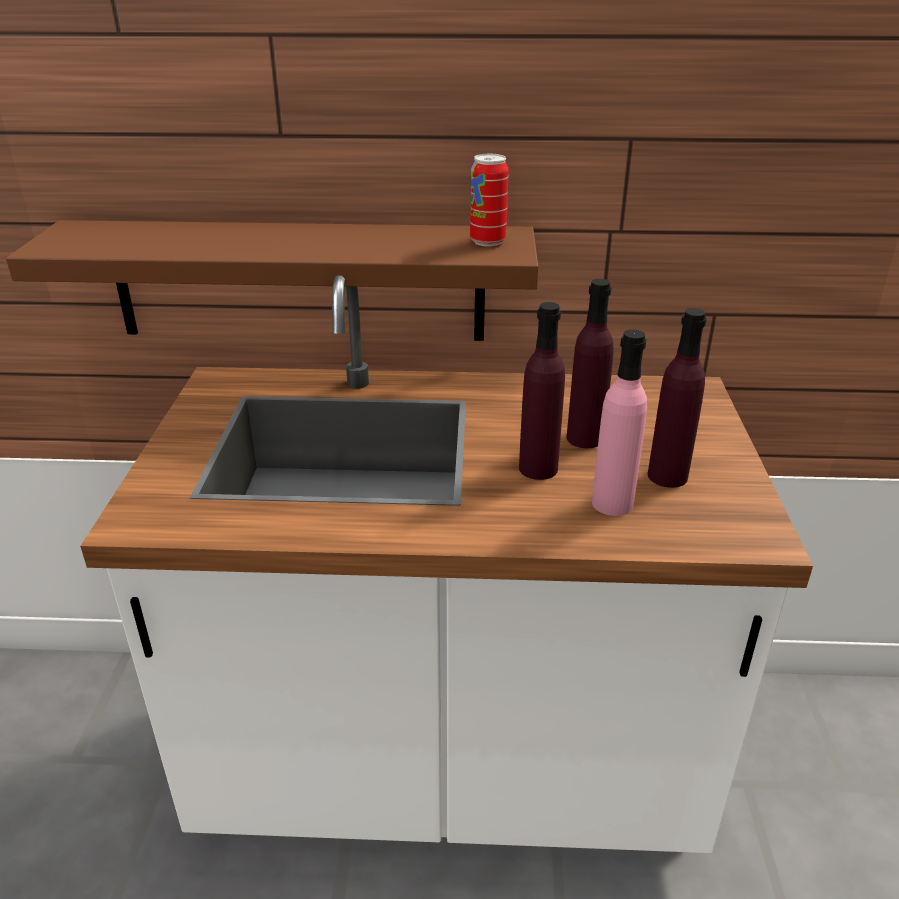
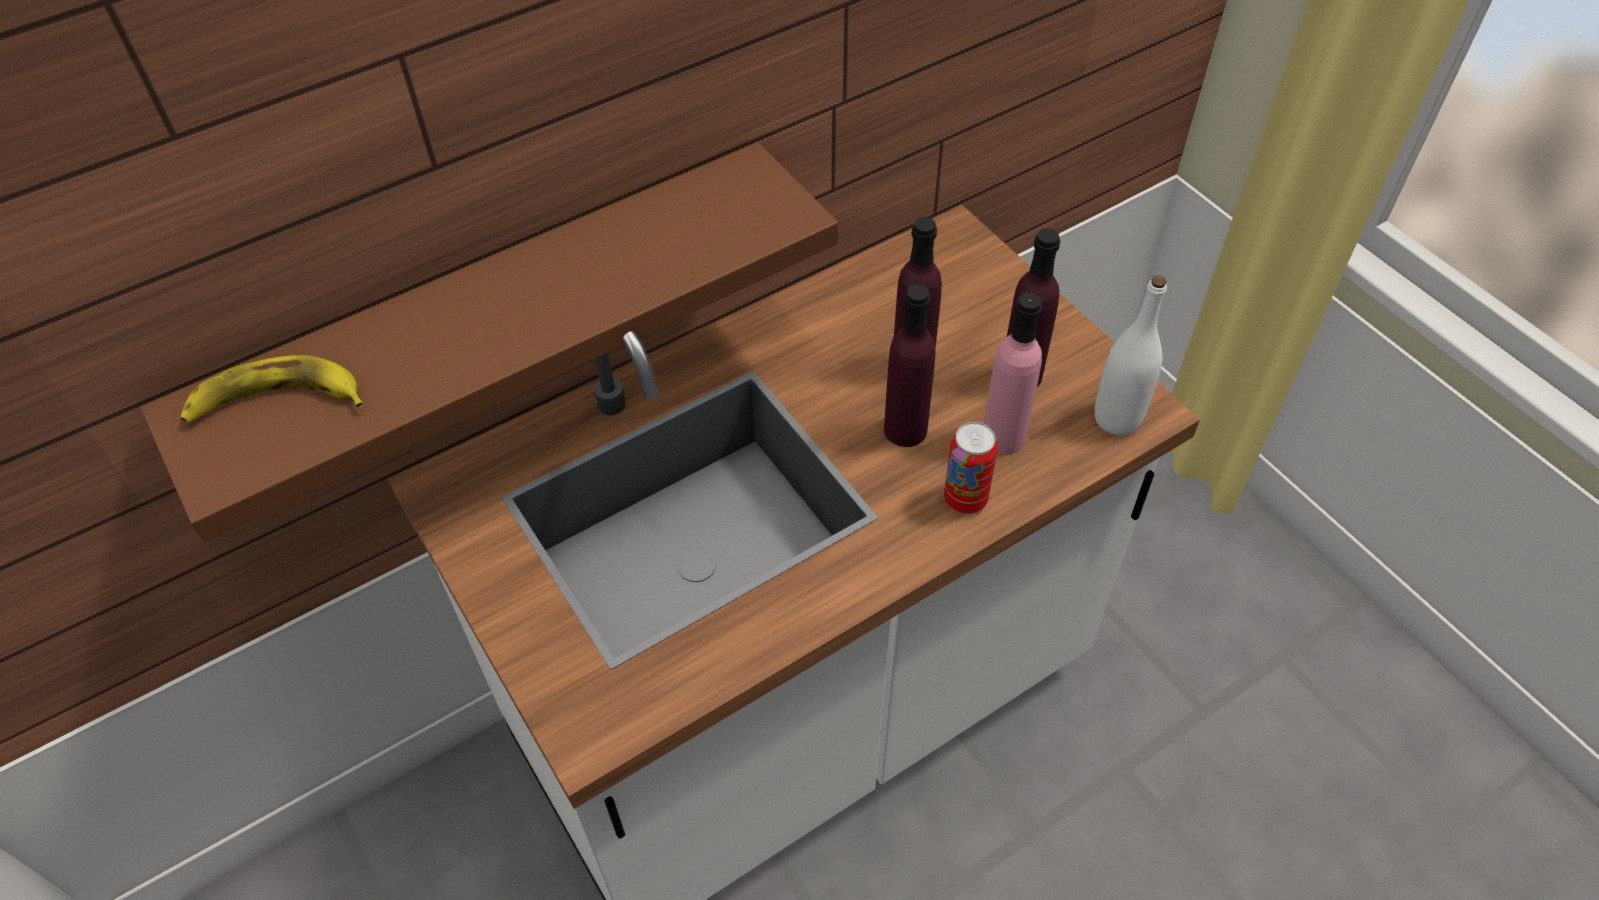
camera: 35 degrees left, 20 degrees up
can [470,154,509,247] -> can moved to [944,422,998,514]
none -> banana [180,355,363,422]
none -> white bottle [1094,275,1167,435]

